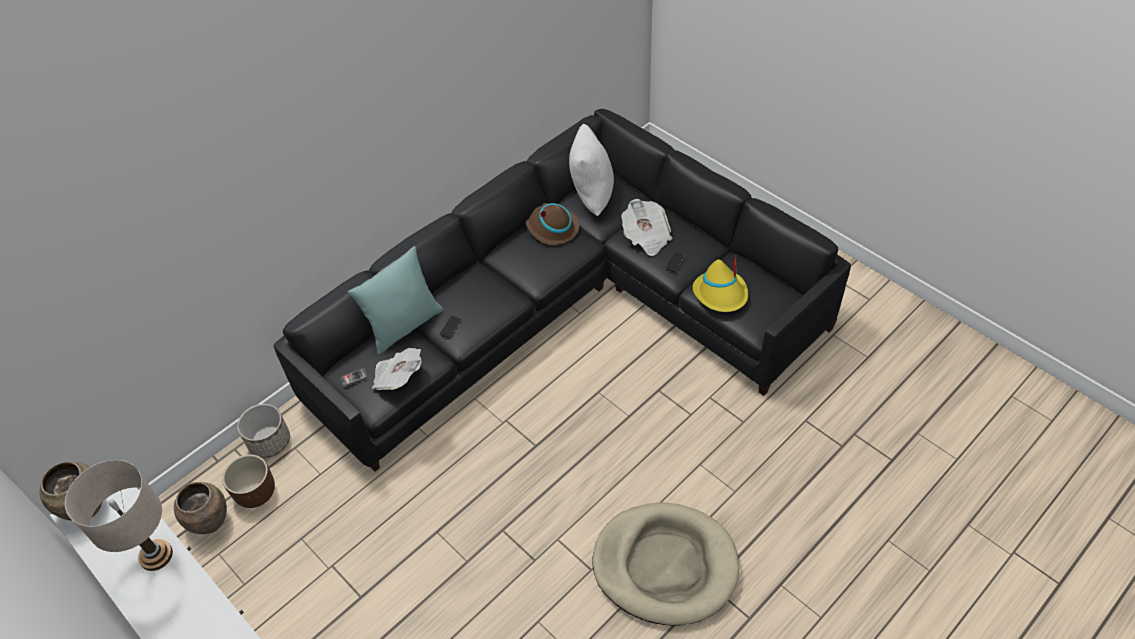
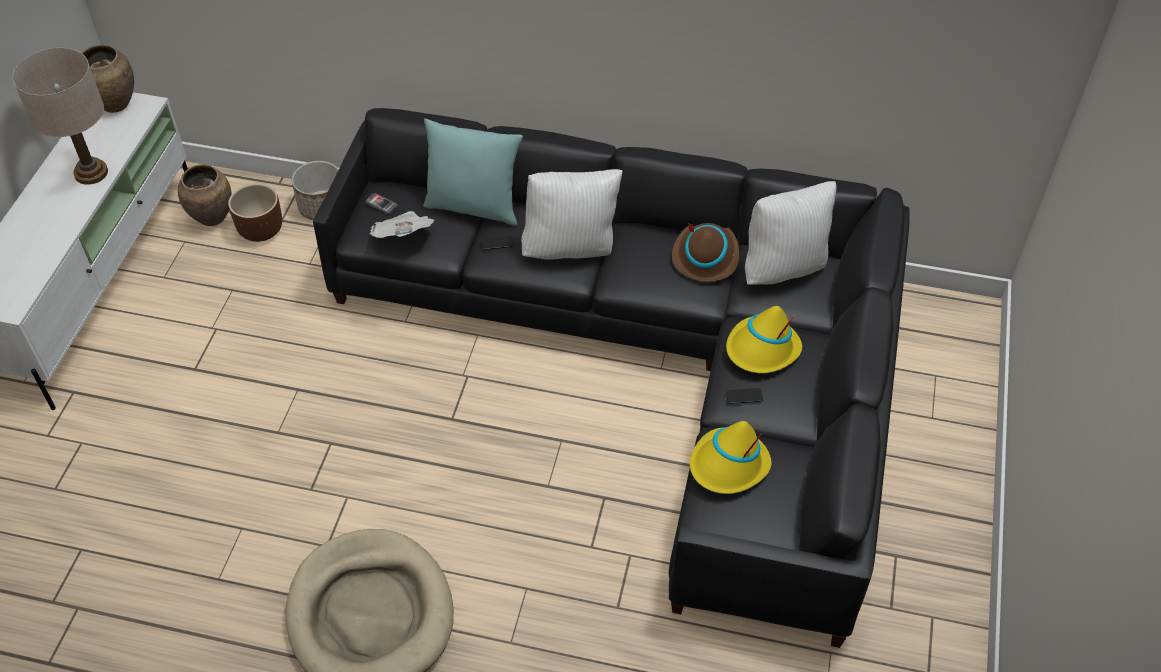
camera: 55 degrees right, 0 degrees up
newspaper [621,199,672,256] -> yellow hat [726,306,802,373]
none -> white pillow [521,169,622,260]

